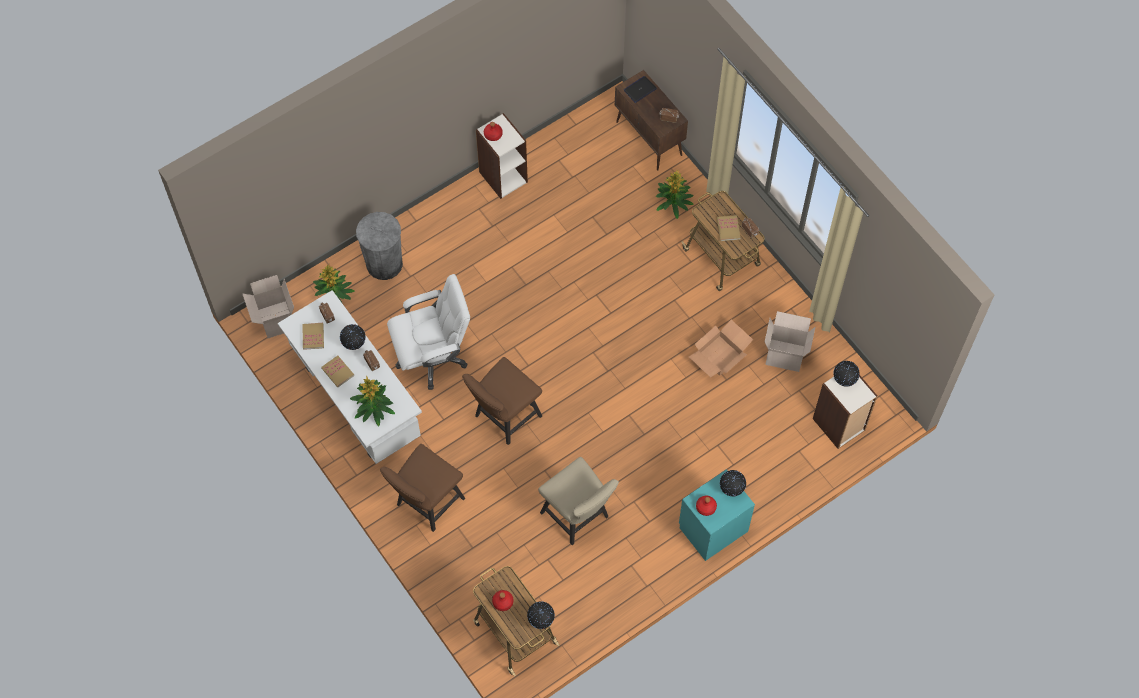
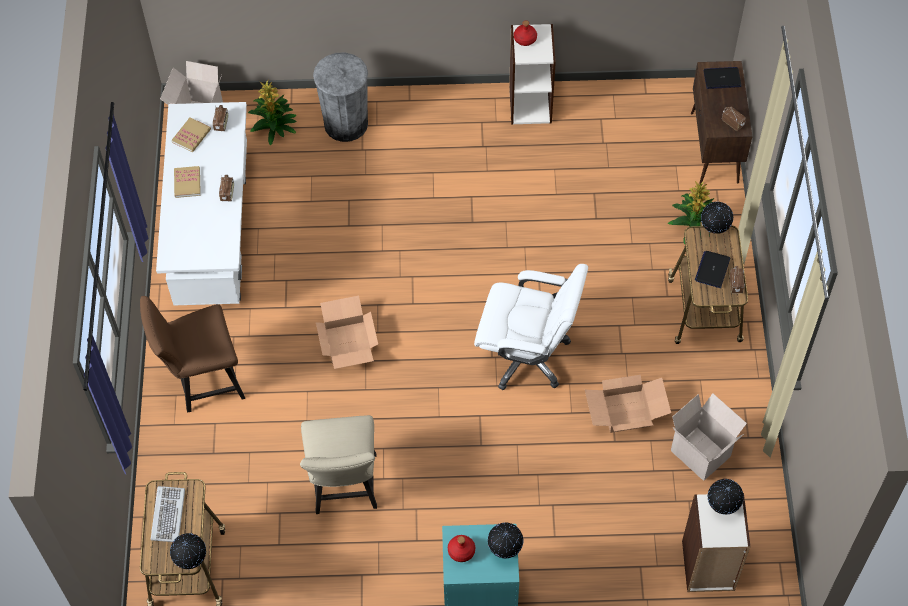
camera: 35 degrees right, 5 degrees down
globe [340,324,366,350] -> globe moved to [701,202,733,234]
potted plant [350,375,395,426] -> none
white office chair [387,274,470,390] -> white office chair moved to [474,264,588,390]
brown chair [462,357,542,445] -> cardboard box [316,296,378,369]
red bottle [492,590,514,611] -> keyboard [151,486,185,542]
book [717,215,740,241] -> laptop [695,251,730,288]

